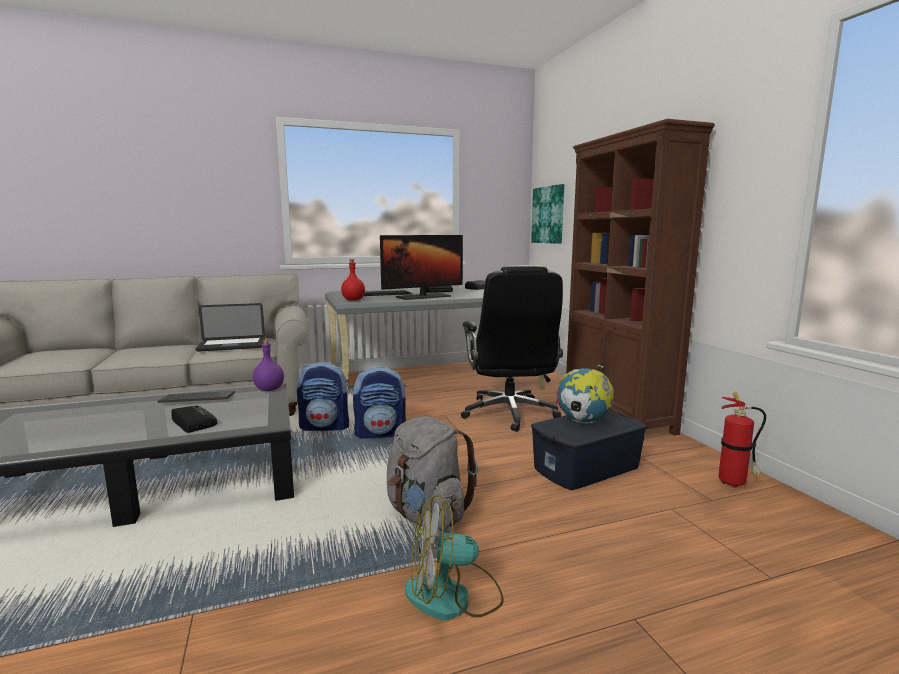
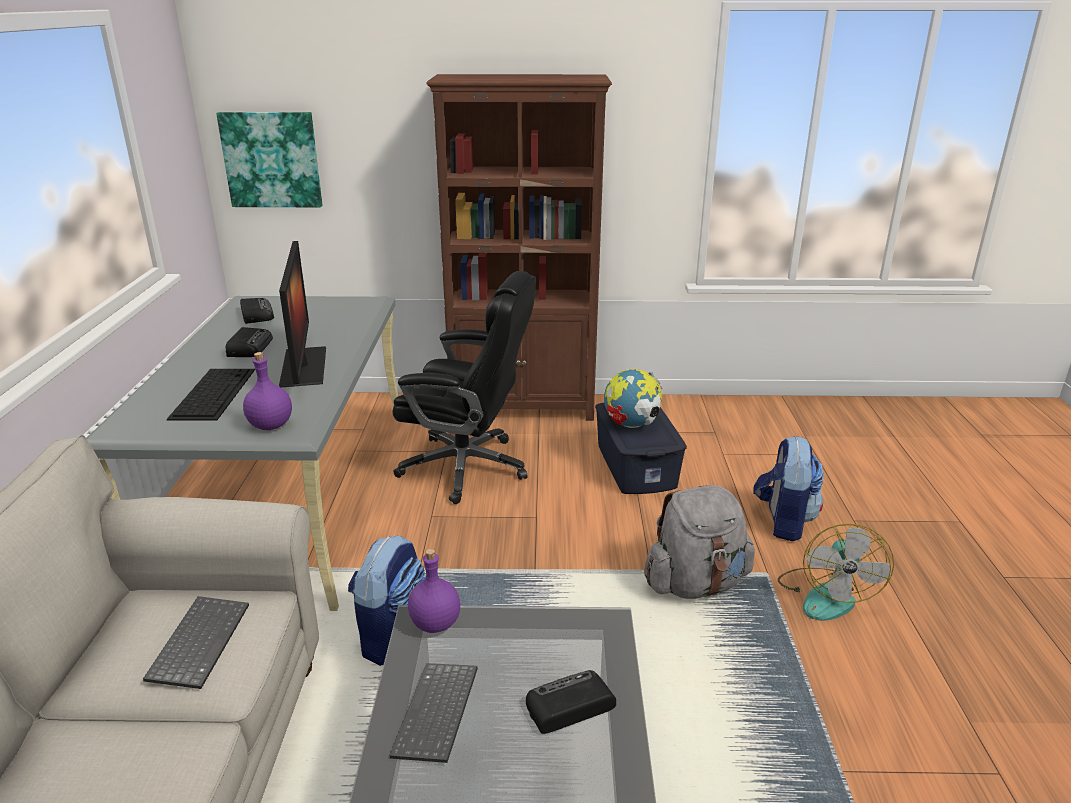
camera: 70 degrees left, 15 degrees up
laptop [195,303,265,352] -> keyboard [143,596,249,689]
red bottle [341,259,365,301] -> purple bottle [243,352,292,430]
backpack [353,366,406,439] -> backpack moved to [753,436,824,541]
fire extinguisher [719,392,766,488] -> none

